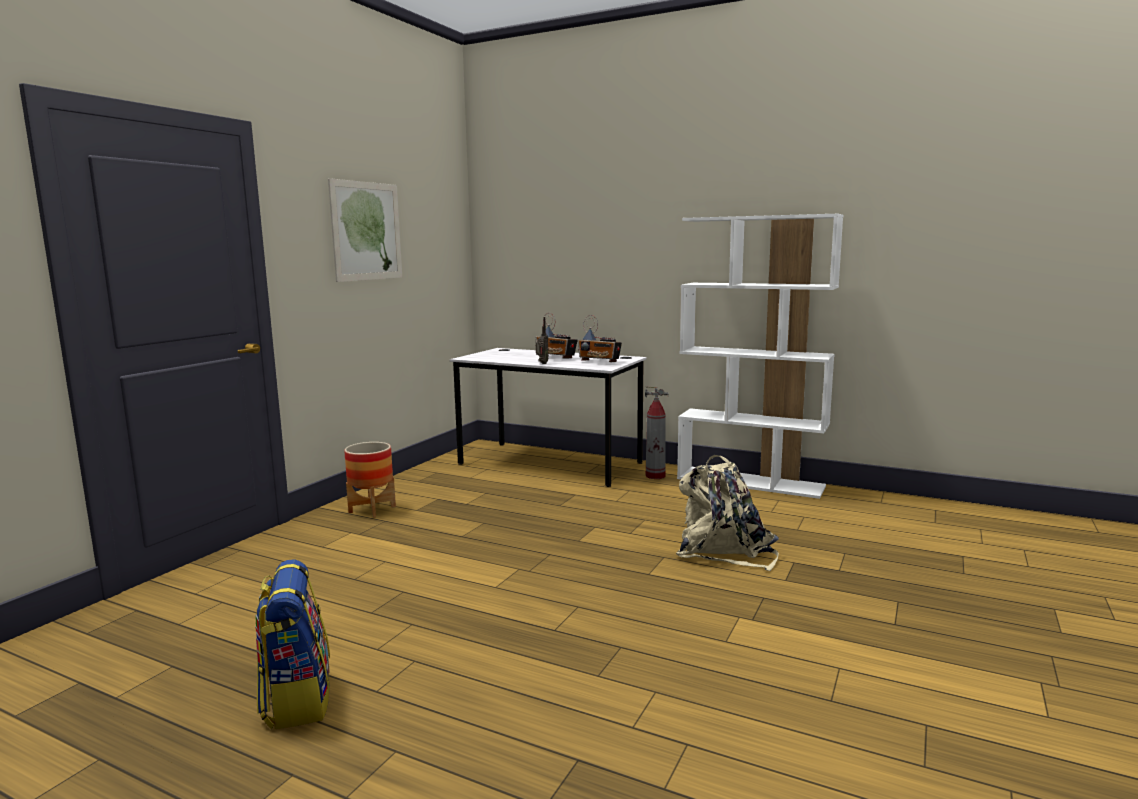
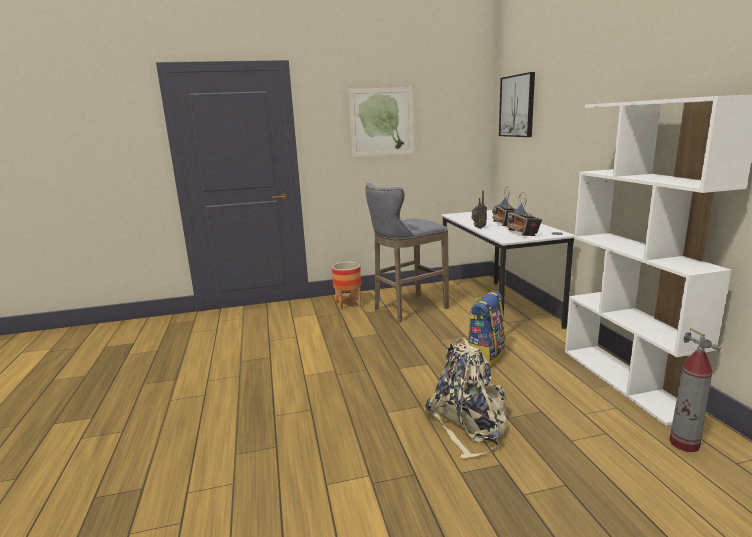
camera: 50 degrees right, 5 degrees up
backpack [255,559,330,729] -> backpack moved to [468,291,506,369]
fire extinguisher [645,386,668,479] -> fire extinguisher moved to [669,328,721,452]
none -> grey stool [365,183,449,323]
none -> picture [499,72,535,137]

